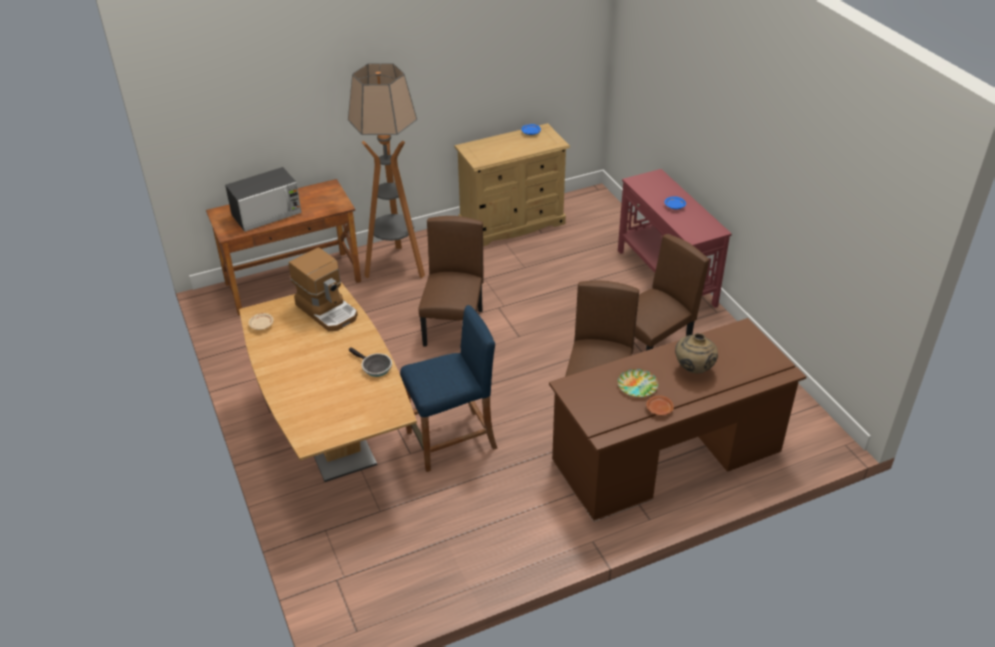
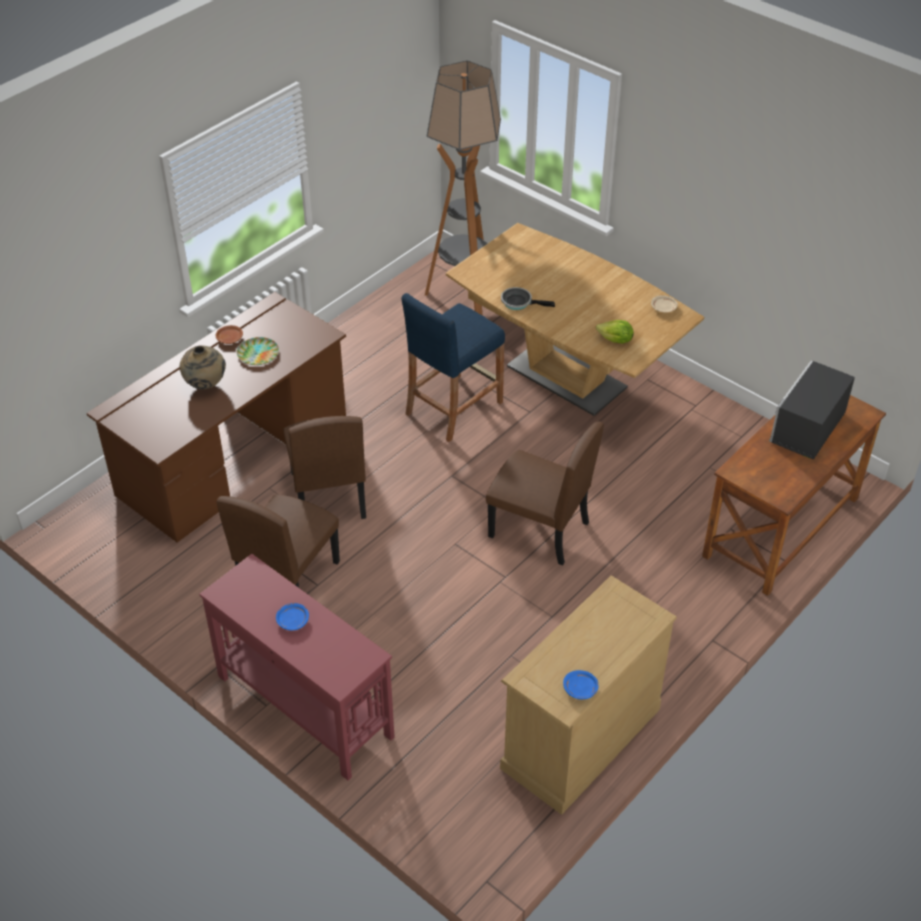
camera: 155 degrees right, 5 degrees up
coffee machine [289,247,358,331] -> lettuce [596,320,634,344]
floor lamp [348,63,425,278] -> floor lamp moved to [425,60,501,316]
brown chair [418,216,484,347] -> brown chair turned 45 degrees counterclockwise [486,421,604,566]

